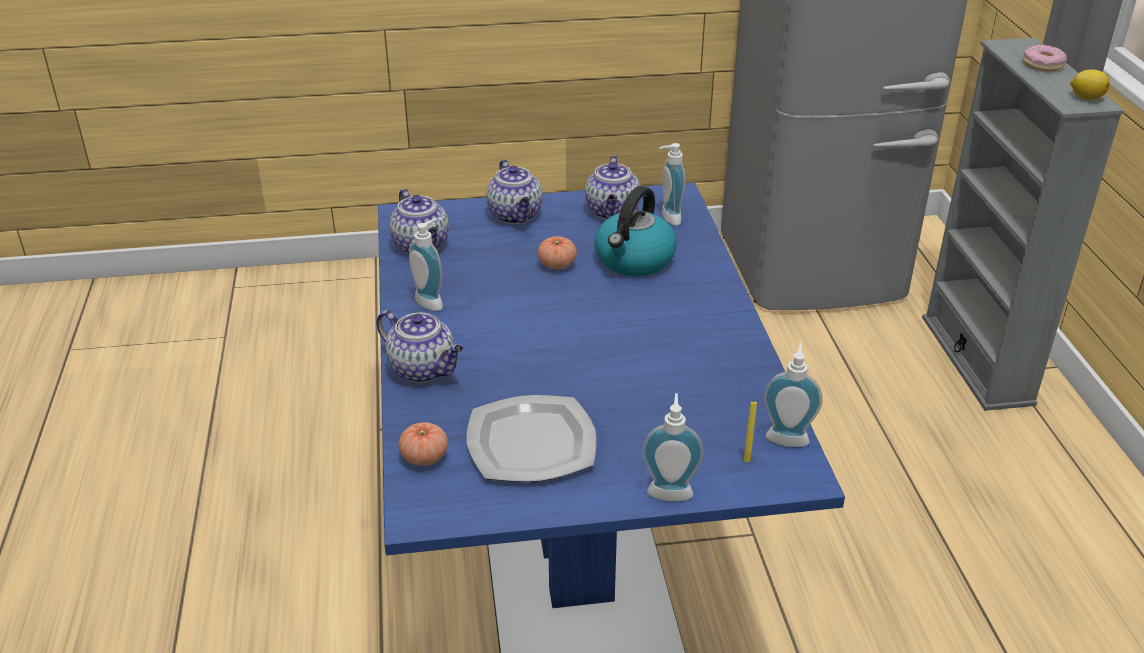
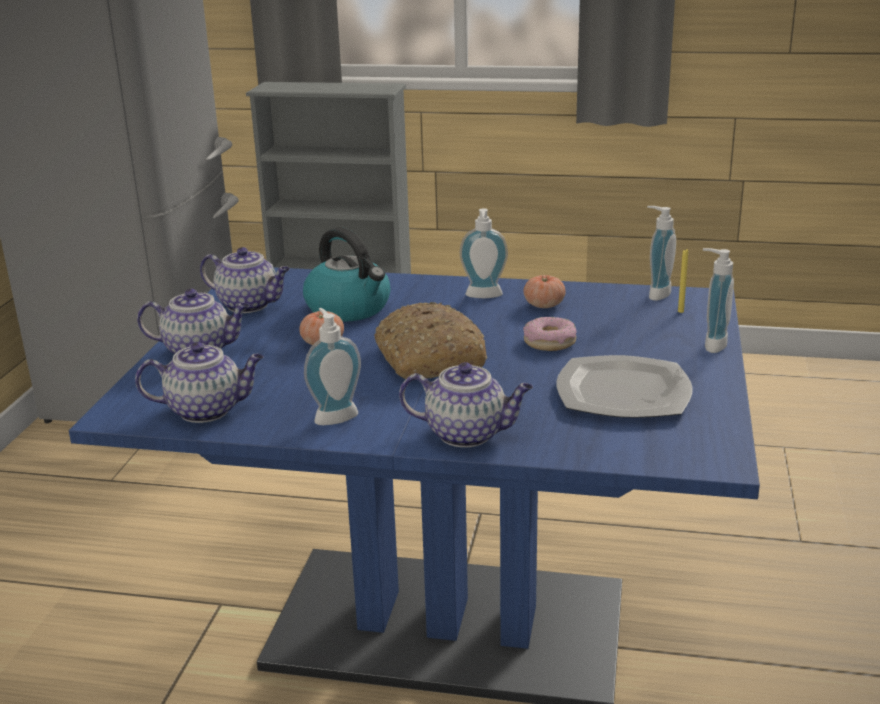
camera: 70 degrees left, 10 degrees down
teapot [376,310,463,383] -> teapot turned 45 degrees clockwise [399,362,533,447]
tomato [398,422,448,466] -> tomato moved to [524,275,566,308]
soap dispenser [659,143,685,225] -> soap dispenser moved to [460,208,508,298]
donut [1023,44,1067,71] -> donut moved to [523,317,577,351]
lemon [1070,69,1110,100] -> none
none -> bread [374,302,487,379]

